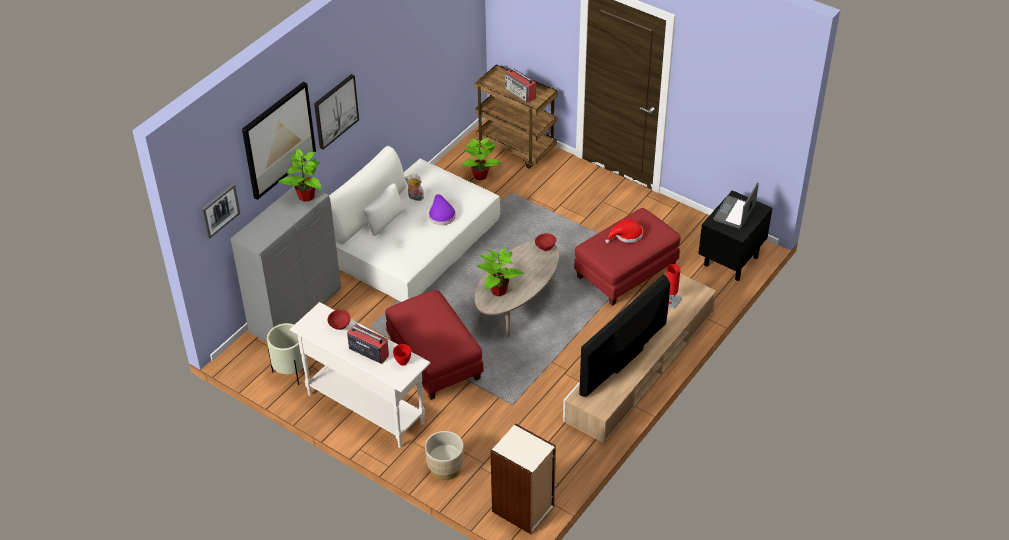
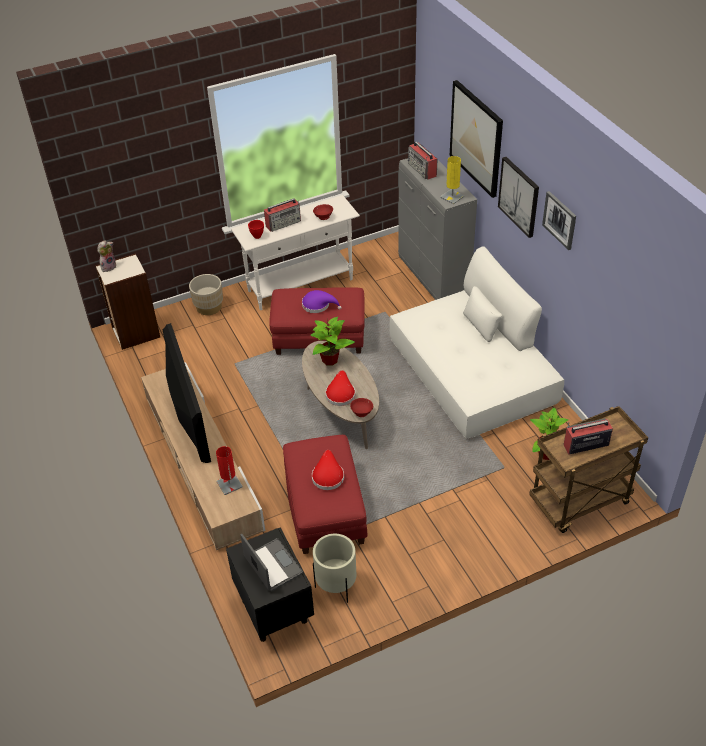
camera: 120 degrees right, 0 degrees up
picture [201,184,240,239] -> picture moved to [542,191,576,250]
beige planter [267,323,307,385] -> beige planter moved to [313,534,356,603]
potted plant [278,148,322,202] -> yellow table lamp [440,156,465,204]
plush toy [405,174,424,201] -> plush toy moved to [98,240,116,272]
purple hat [429,194,456,225] -> purple hat moved to [302,290,342,313]
none -> red hat [326,370,355,406]
none -> radio [408,141,438,180]

